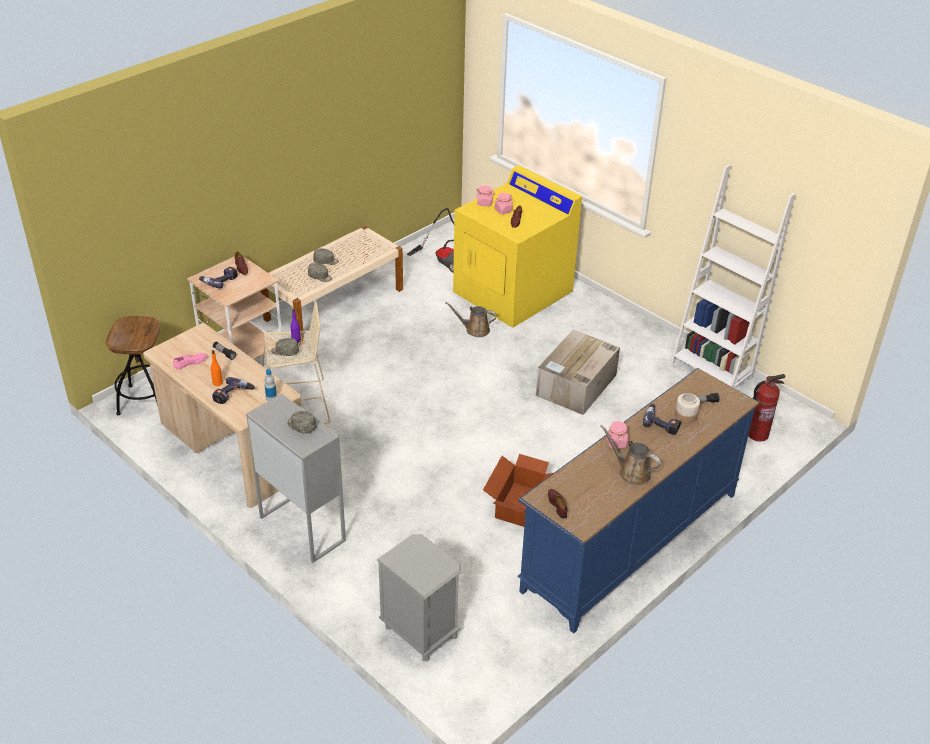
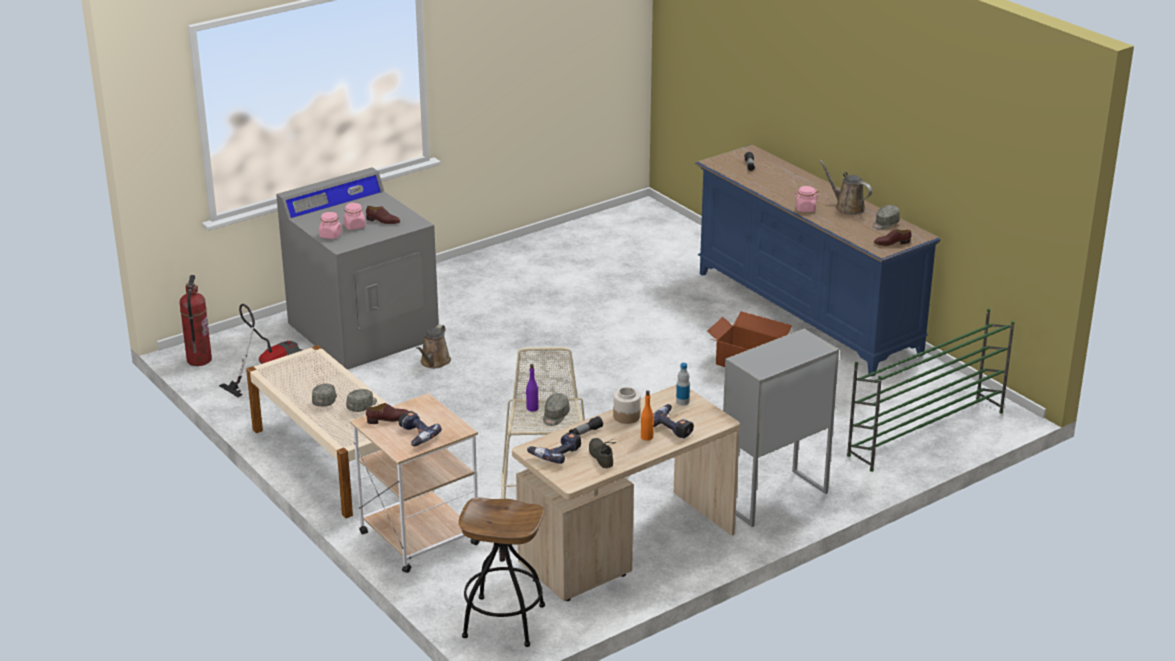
camera: 80 degrees left, 10 degrees down
pink shoe [173,353,207,369] -> grey shoe [589,438,616,468]
grey cap [287,411,317,434] -> grey cap moved to [873,205,900,230]
grey nightstand [377,534,461,661] -> green shoe rack [847,308,1015,472]
yellow washing machine [453,165,582,328] -> grey washing machine [276,167,439,370]
cardboard box [536,329,620,415] -> none
brown watering can [600,424,661,485] -> brown watering can turned 90 degrees clockwise [819,160,872,215]
power drill [643,404,681,435] -> power drill moved to [527,432,581,464]
white bookcase [671,164,796,389] -> none
jar [675,393,700,423] -> jar moved to [613,387,641,424]
fire extinguisher [748,374,785,442] -> fire extinguisher moved to [180,275,212,366]

